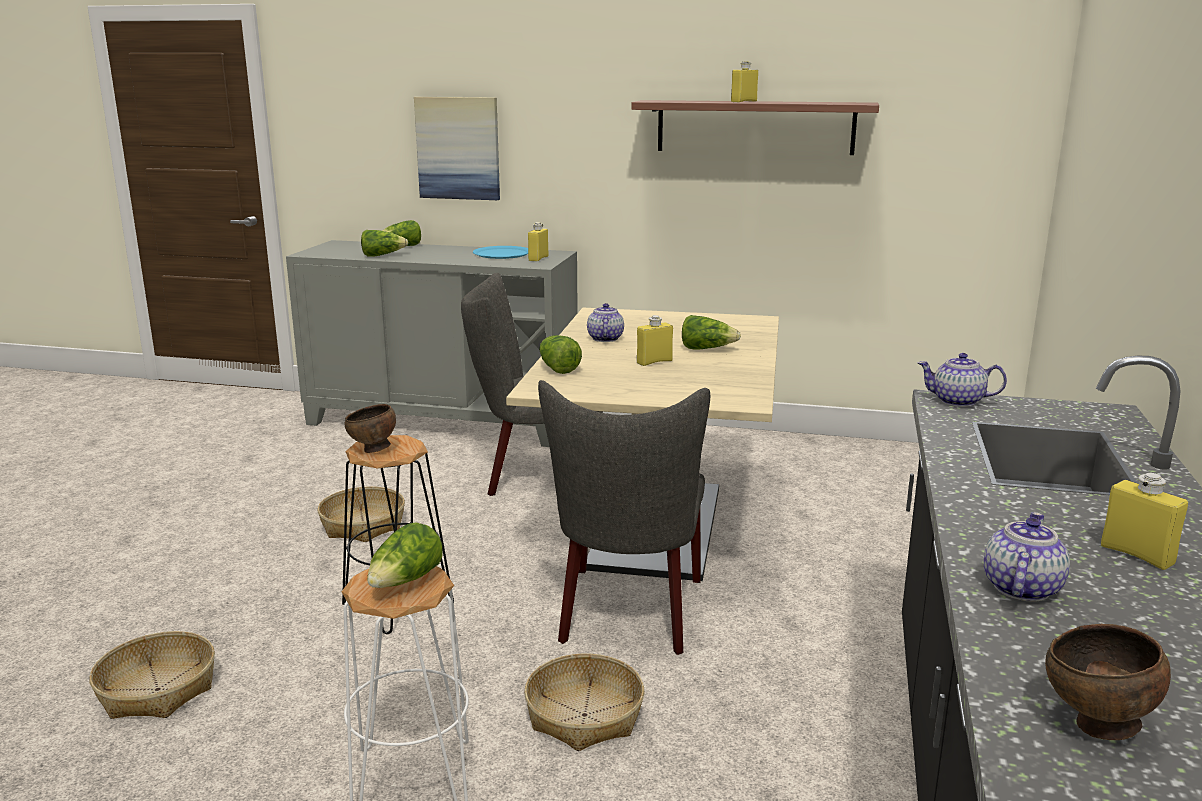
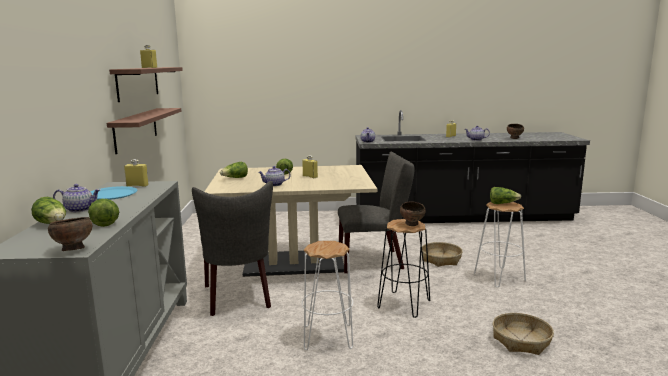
camera: 105 degrees left, 5 degrees down
basket [317,487,405,542] -> white stool [301,241,353,350]
picture [414,97,500,200] -> none
lettuce [539,335,582,374] -> lettuce moved to [220,162,248,178]
none -> brown bowl [48,217,92,251]
none -> teapot [53,184,100,212]
none -> shelf [107,108,182,154]

